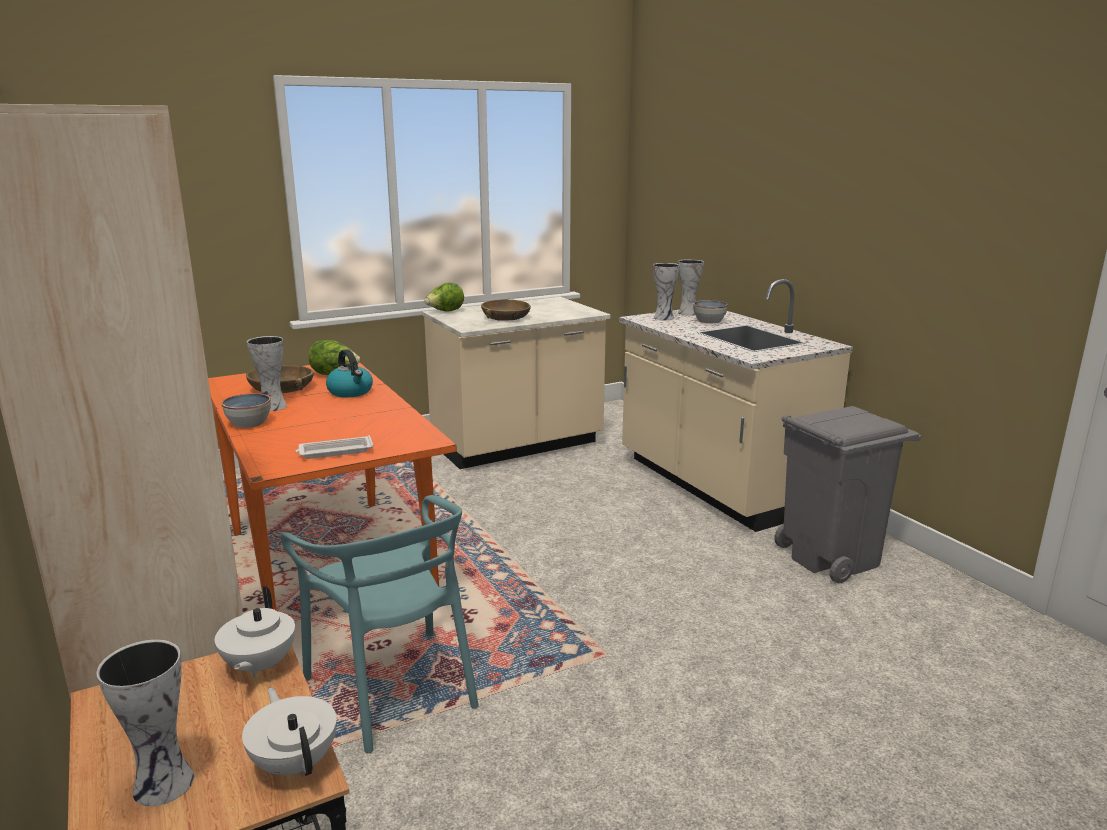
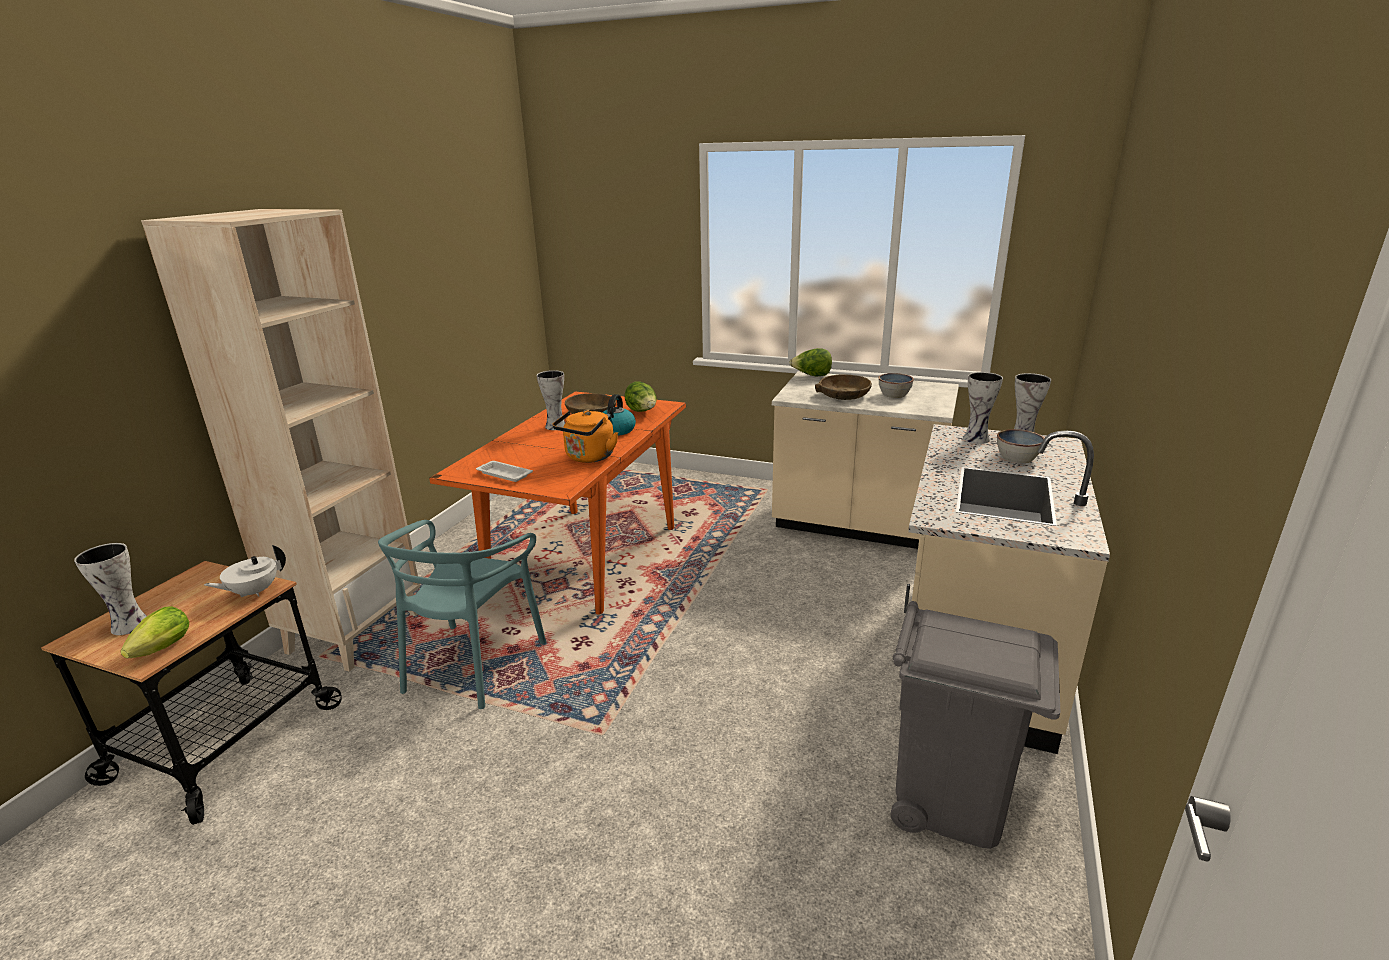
camera: 50 degrees right, 5 degrees up
bowl [221,393,271,428] -> bowl moved to [878,373,914,398]
white teapot [242,687,337,777] -> lettuce [120,606,189,658]
none -> orange kettle [552,410,618,463]

